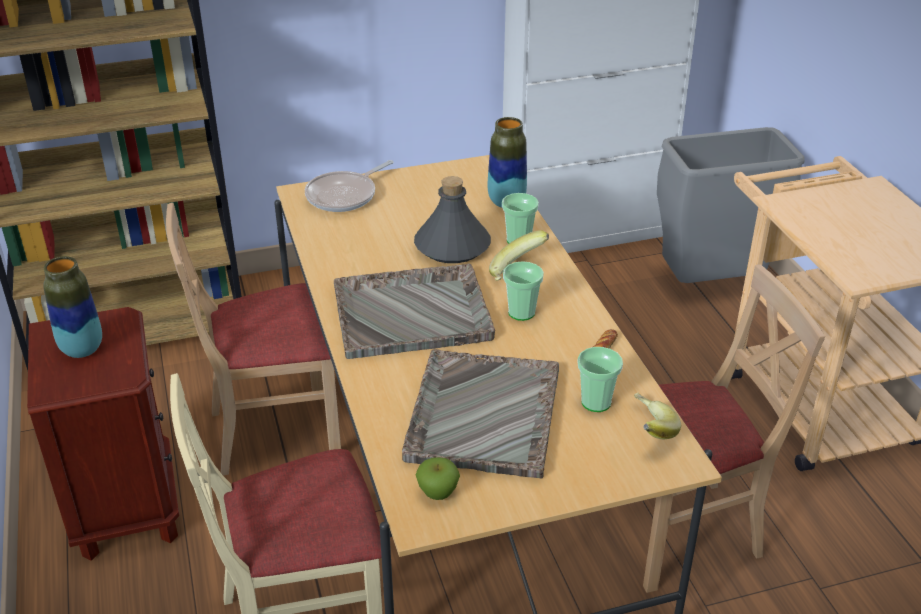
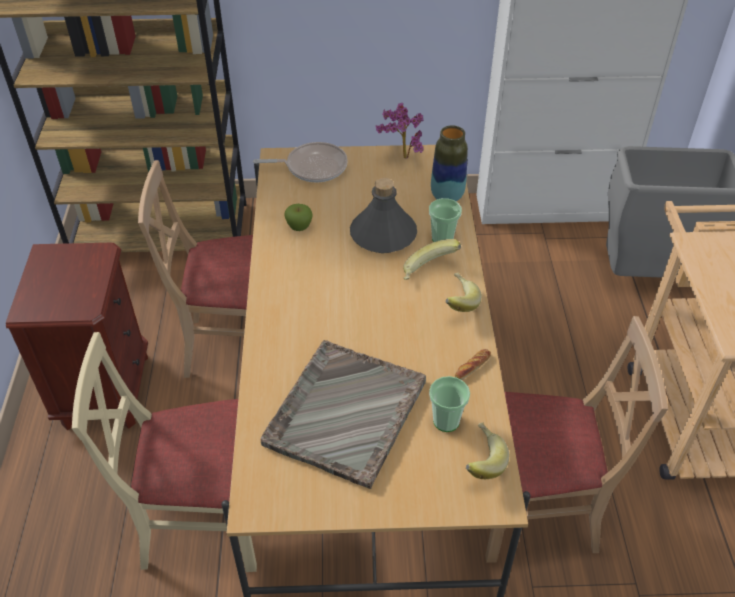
camera: 15 degrees right, 10 degrees up
vase [43,256,102,358] -> none
frying pan [305,160,394,212] -> frying pan turned 150 degrees counterclockwise [253,142,348,182]
grey tray [334,263,495,359] -> none
apple [415,457,460,500] -> apple moved to [284,204,313,231]
cup [503,261,544,321] -> none
none -> potted plant [376,103,424,159]
none -> banana [445,272,482,312]

